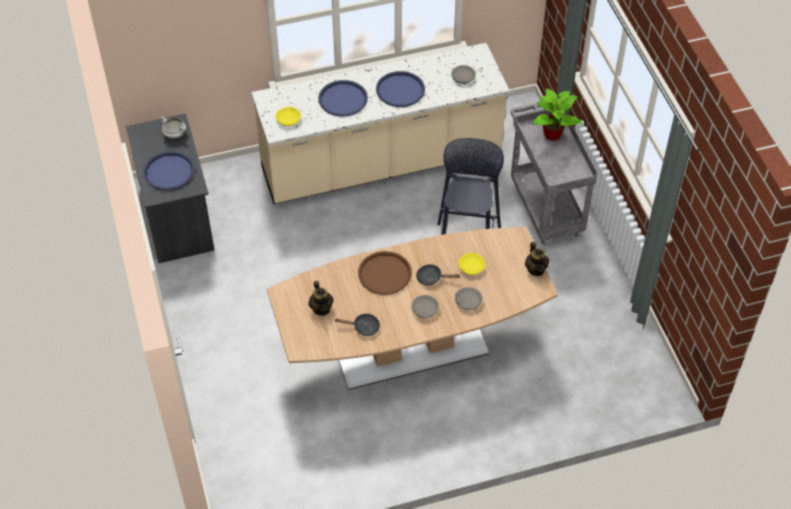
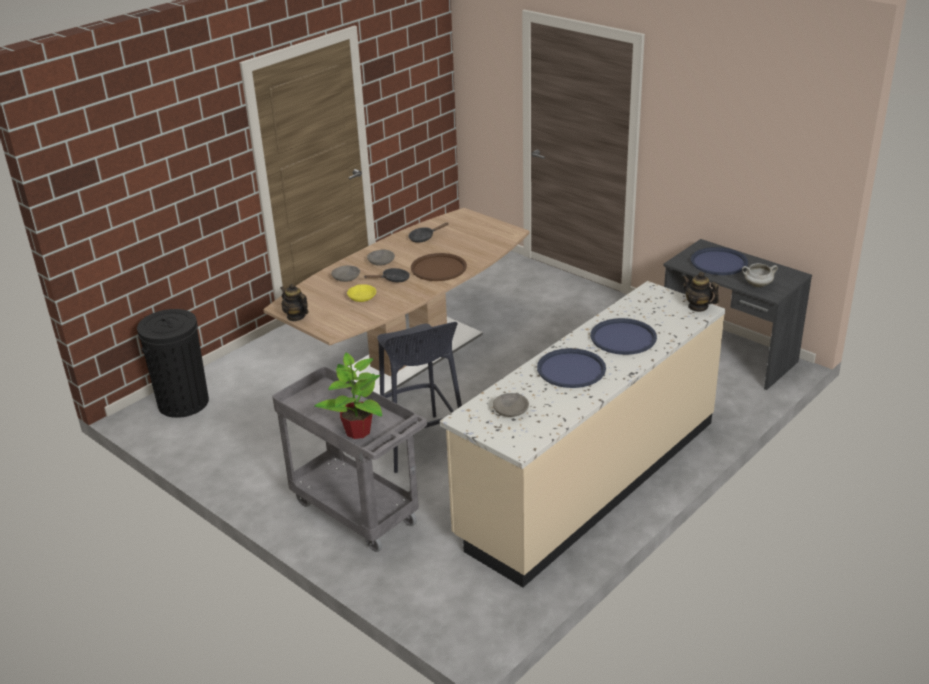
camera: 150 degrees right, 20 degrees down
yellow bowl [275,107,301,126] -> none
teapot [308,281,334,316] -> teapot moved to [683,272,719,312]
none -> black trash can [137,309,209,418]

